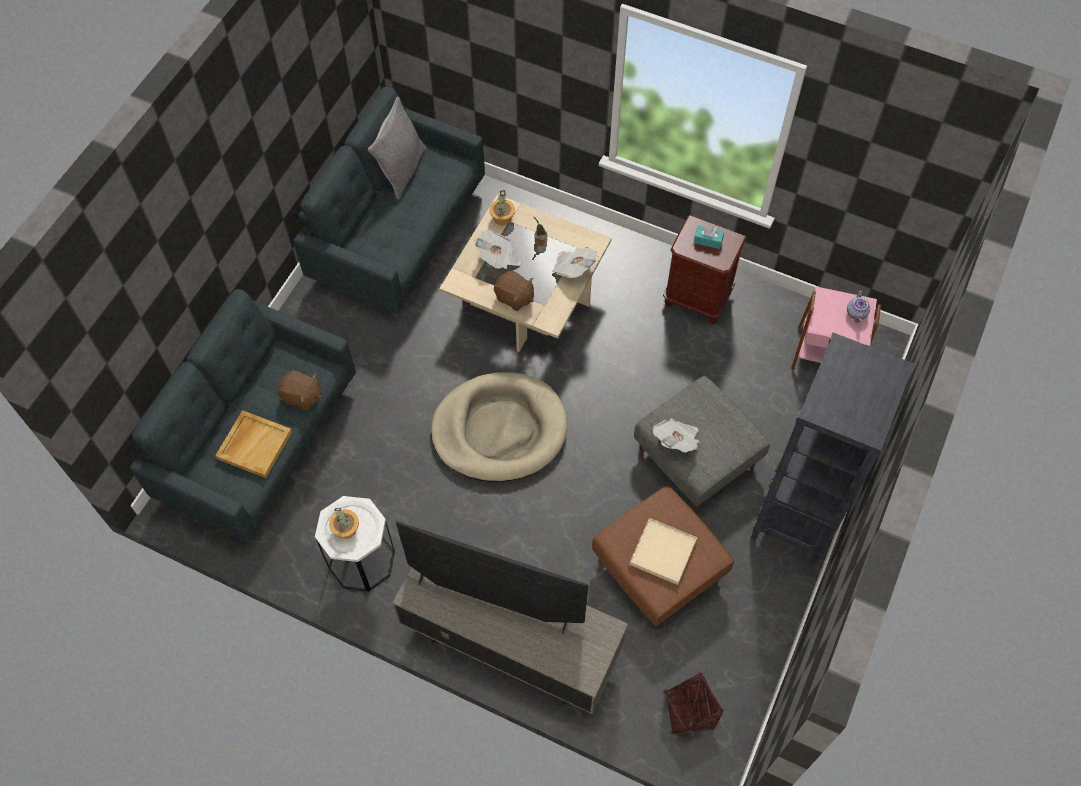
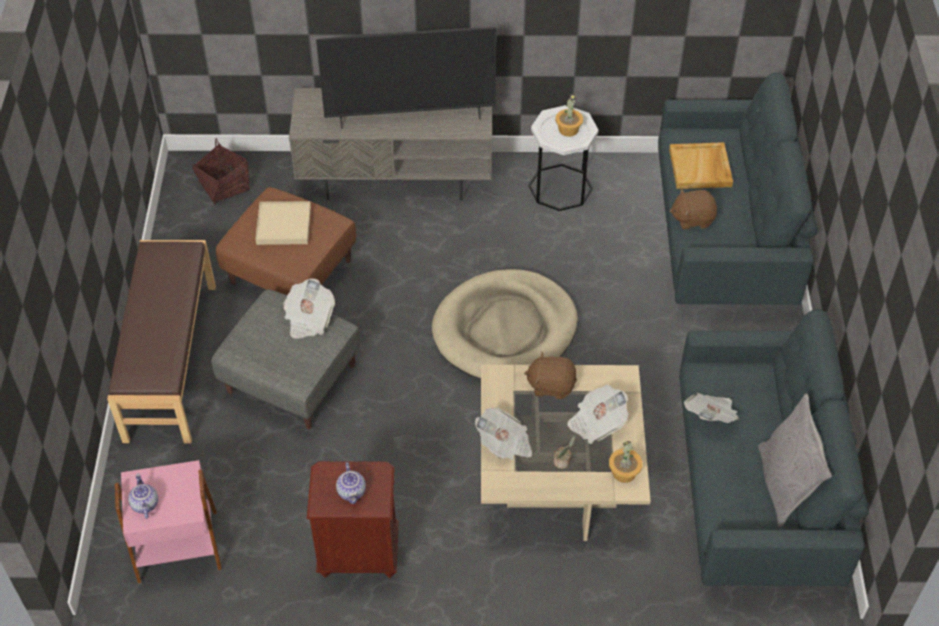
camera: 155 degrees right, 10 degrees down
turquoise tissue box [694,225,724,249] -> teapot [336,462,366,504]
black bookcase [751,333,914,566] -> brown bench [107,240,216,443]
none -> newspaper [684,393,739,423]

